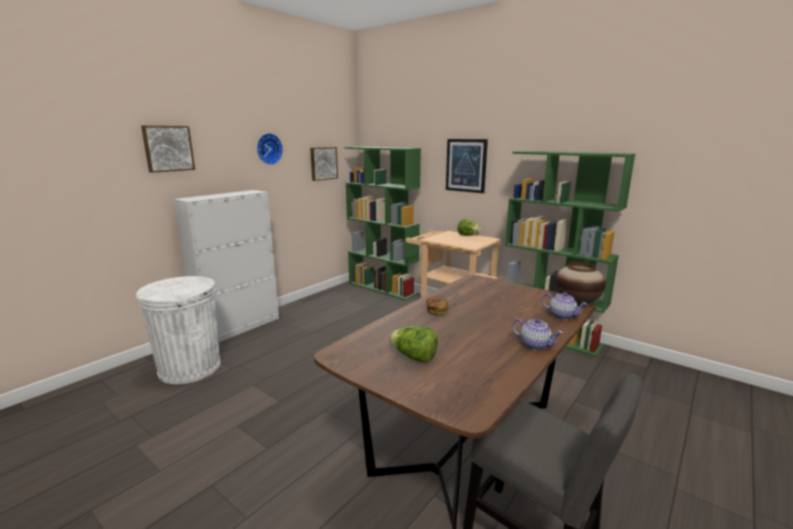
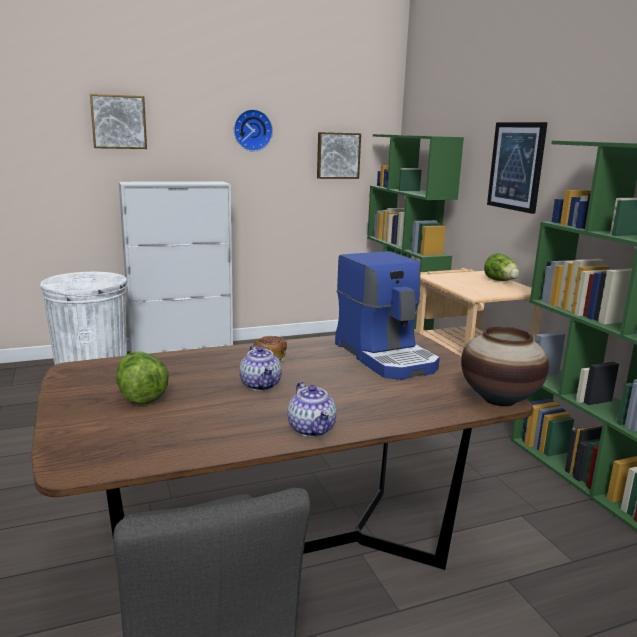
camera: 30 degrees right, 0 degrees up
teapot [542,292,587,320] -> teapot moved to [239,345,282,391]
none -> coffee machine [335,251,440,380]

